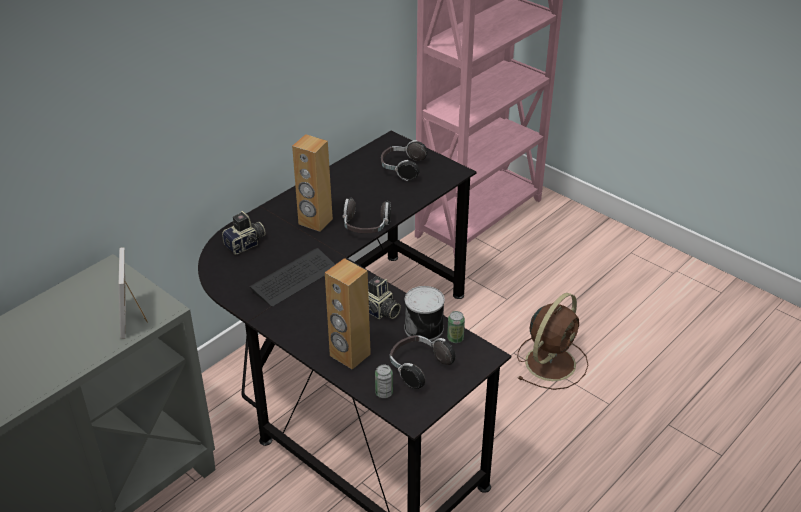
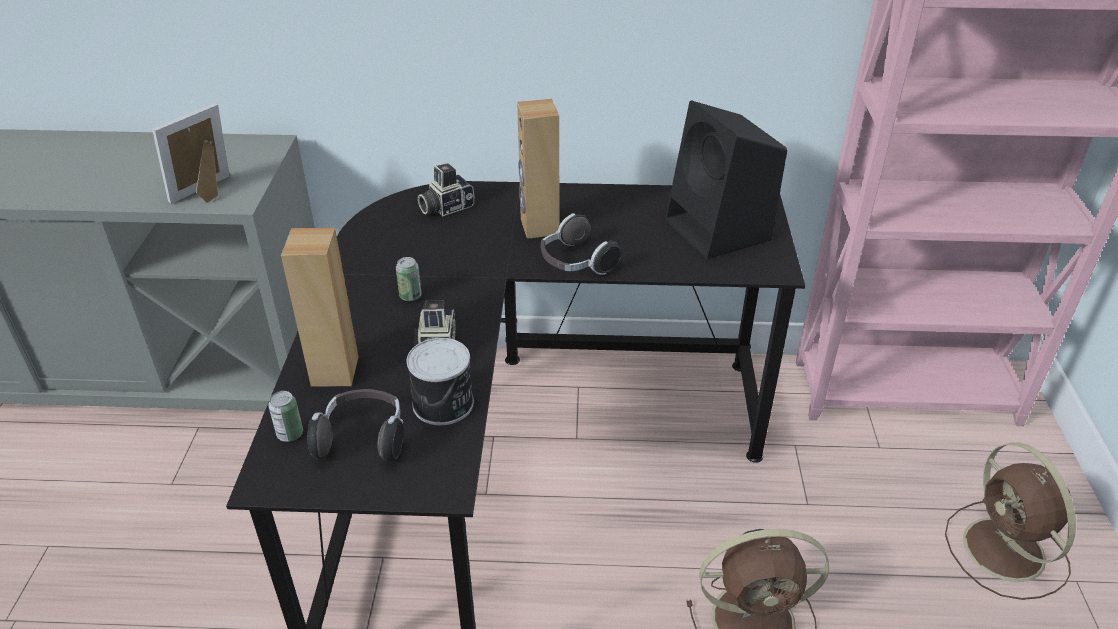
camera: 50 degrees right, 0 degrees up
camera [222,211,265,255] -> camera turned 135 degrees clockwise [418,163,474,216]
keyboard [249,248,335,307] -> none
headphones [381,140,428,181] -> black speaker [665,100,787,259]
can [447,311,465,343] -> can moved to [396,257,422,301]
none -> brown fan [945,442,1076,600]

